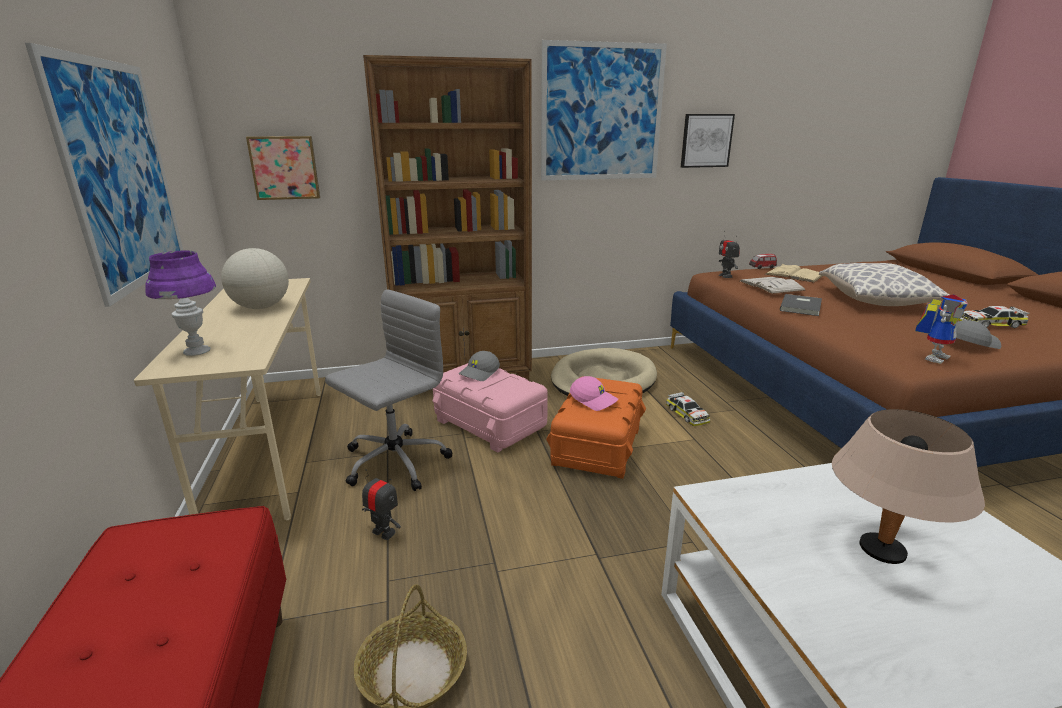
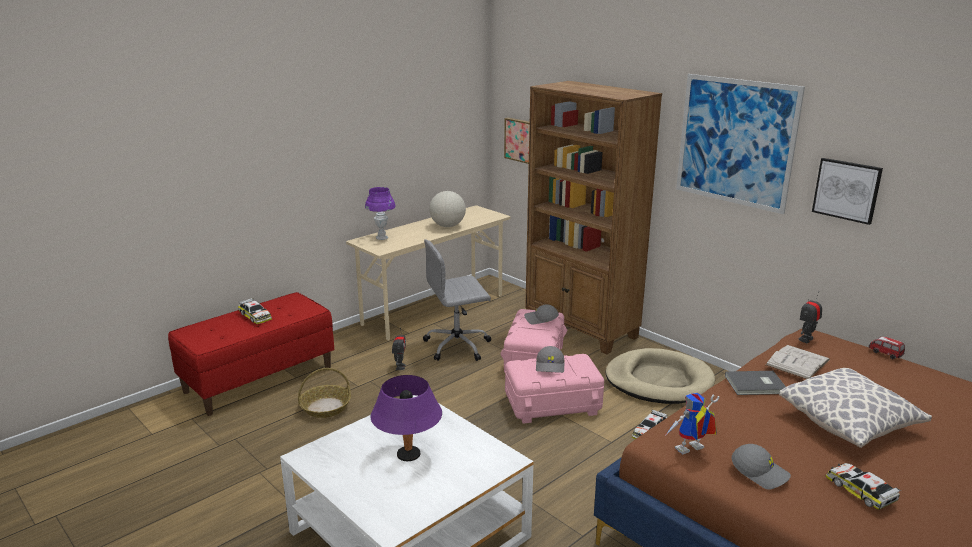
camera: 60 degrees right, 0 degrees up
picture [25,43,183,307] -> none
grey office chair [325,289,453,491] -> grey office chair turned 150 degrees clockwise [423,239,491,361]
orange storage box [546,376,646,479] -> pink storage box [505,354,604,424]
pink cap [570,376,618,411] -> grey cap [536,346,564,373]
beige book [764,264,823,283] -> none
beige table lamp [832,409,985,564] -> purple table lamp [371,375,442,461]
toy robot [915,295,968,364] -> toy robot turned 135 degrees clockwise [665,393,720,454]
none -> toy car [238,298,272,324]

